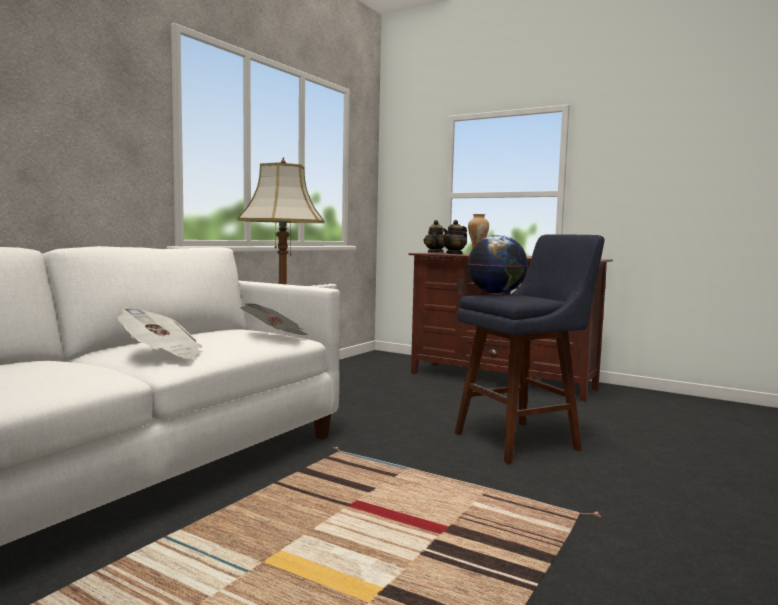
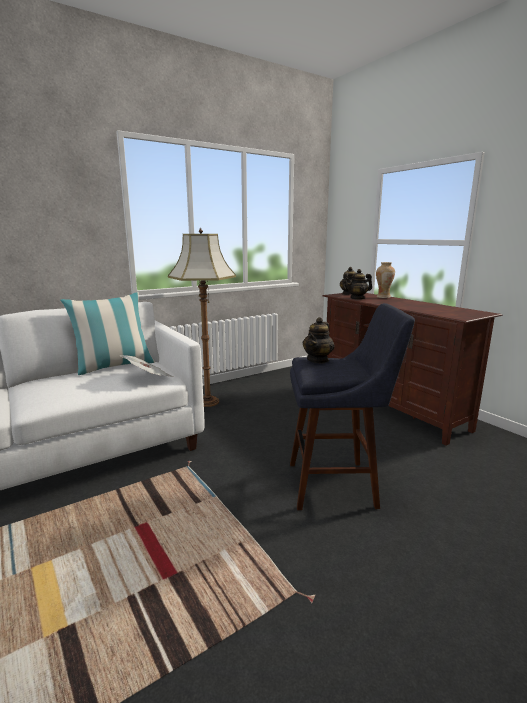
camera: 25 degrees right, 10 degrees up
newspaper [118,307,202,359] -> none
globe [467,235,528,294] -> teapot [303,317,335,364]
none -> pillow [60,292,155,375]

